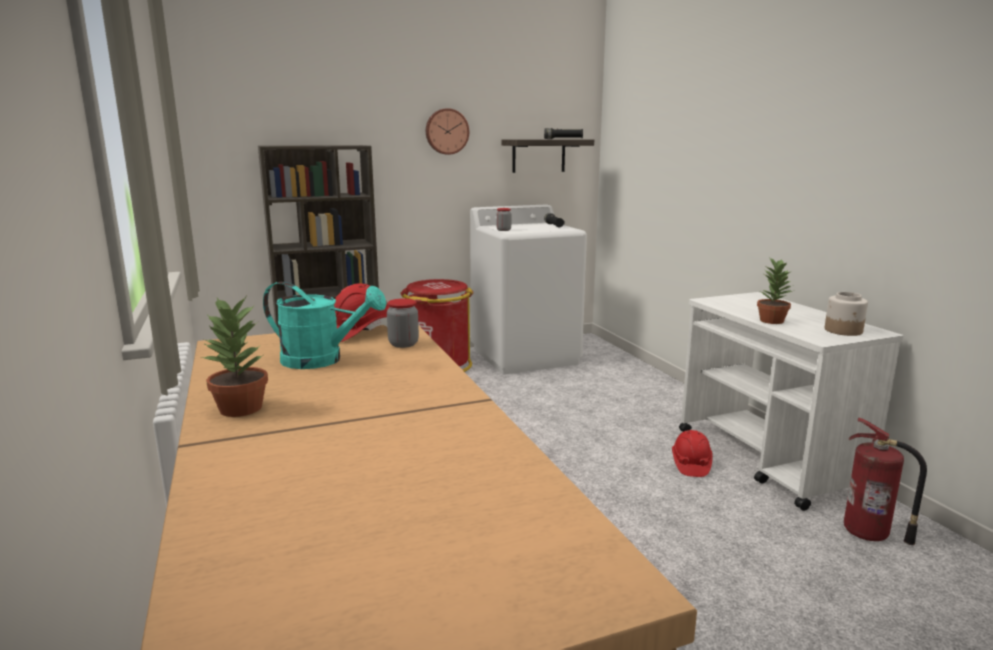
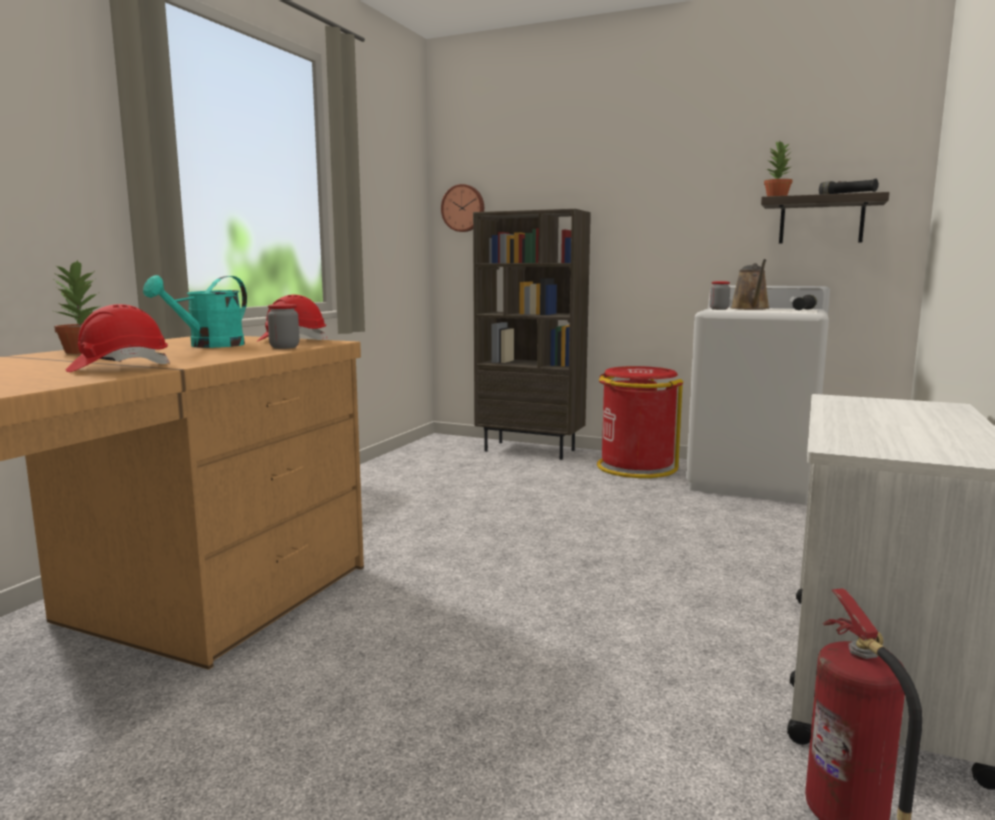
camera: 45 degrees right, 5 degrees down
turquoise watering can [263,282,387,369] -> turquoise watering can turned 60 degrees clockwise [143,275,247,348]
wall clock [426,108,469,155] -> wall clock moved to [441,184,484,232]
red hard hat [672,430,713,477] -> red hard hat moved to [66,304,170,372]
potted plant [757,257,792,324] -> potted plant moved to [764,142,792,196]
jar [825,292,868,336] -> none
none -> brown watering can [731,259,769,310]

